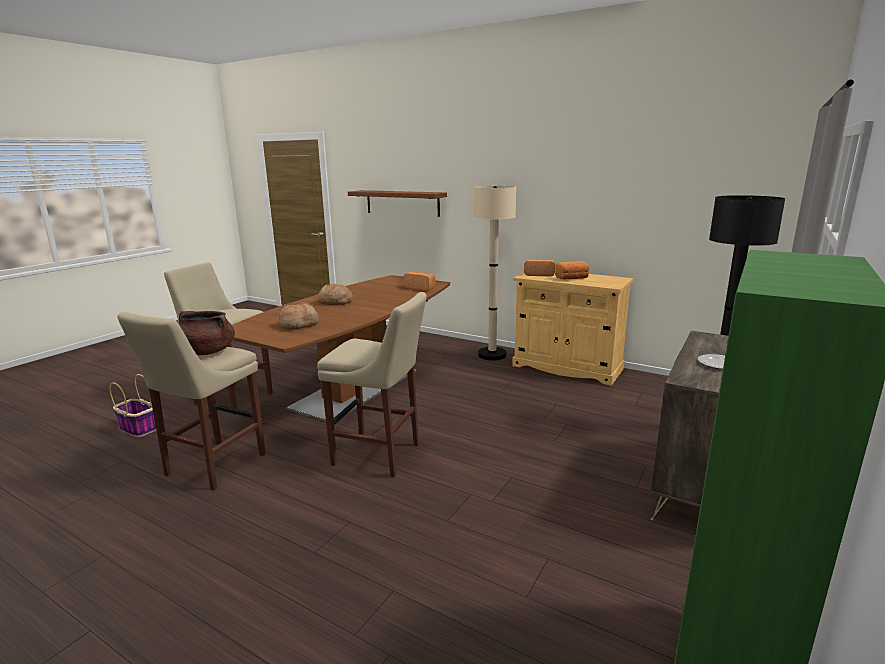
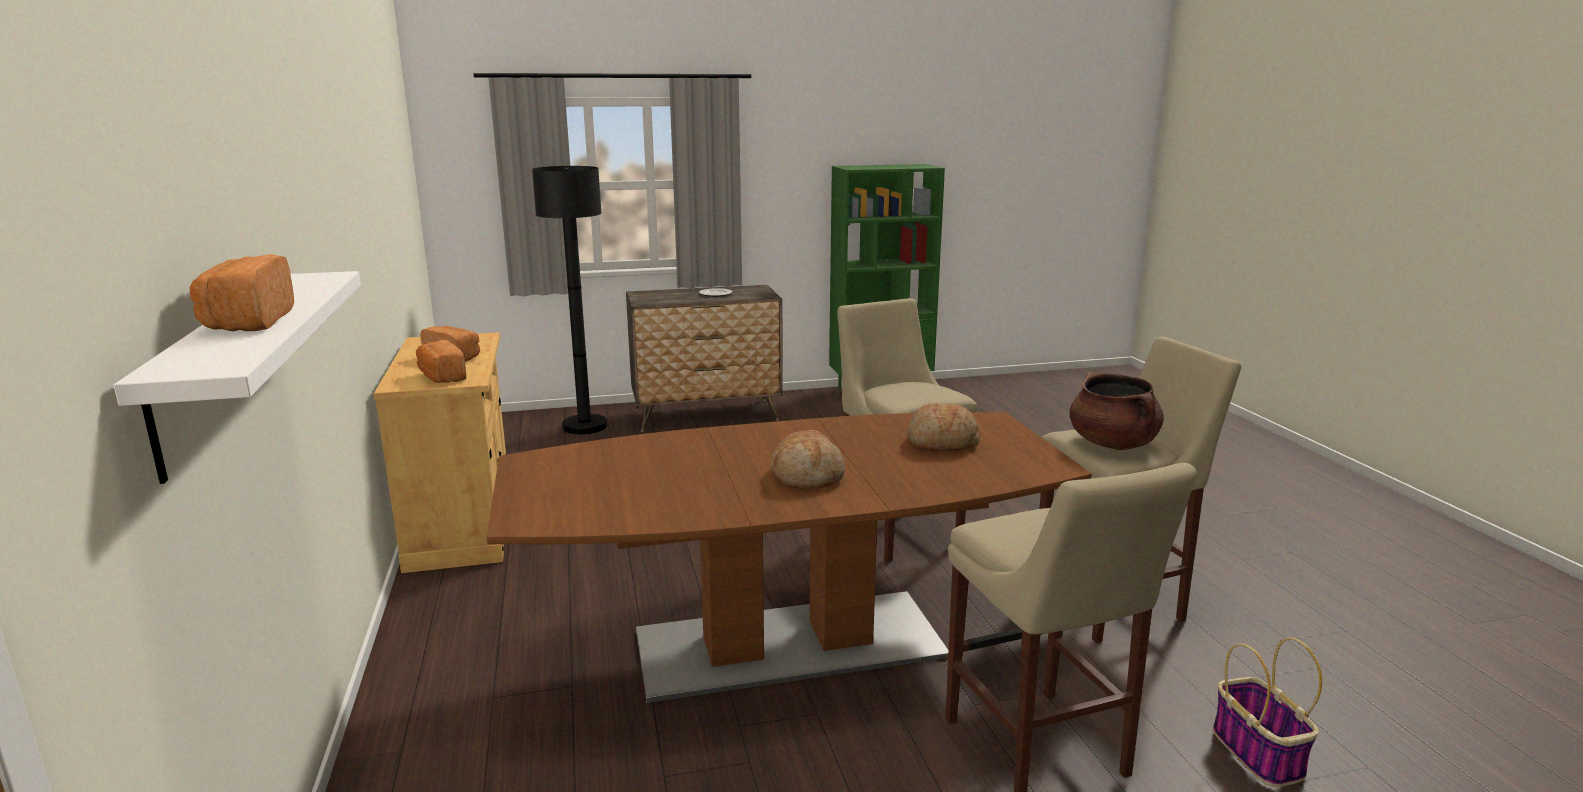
camera: 135 degrees left, 0 degrees up
brown shelf [348,190,447,217] -> white shelf [114,271,361,484]
bread [404,272,436,291] -> bread moved to [189,254,294,332]
beige floor lamp [474,186,516,360] -> none

